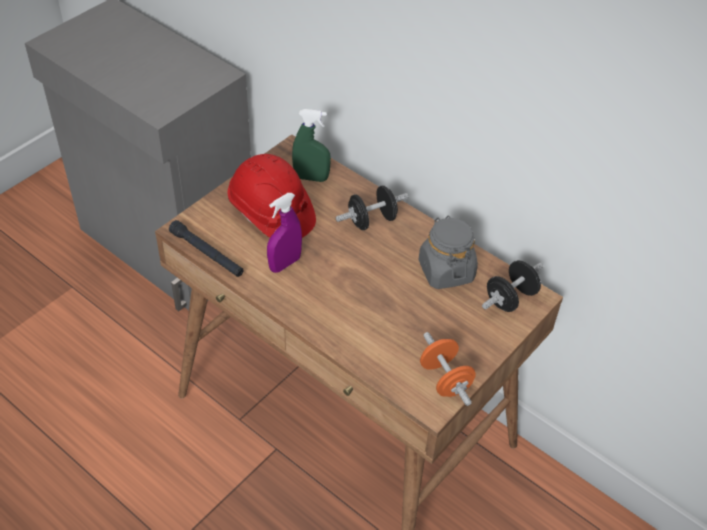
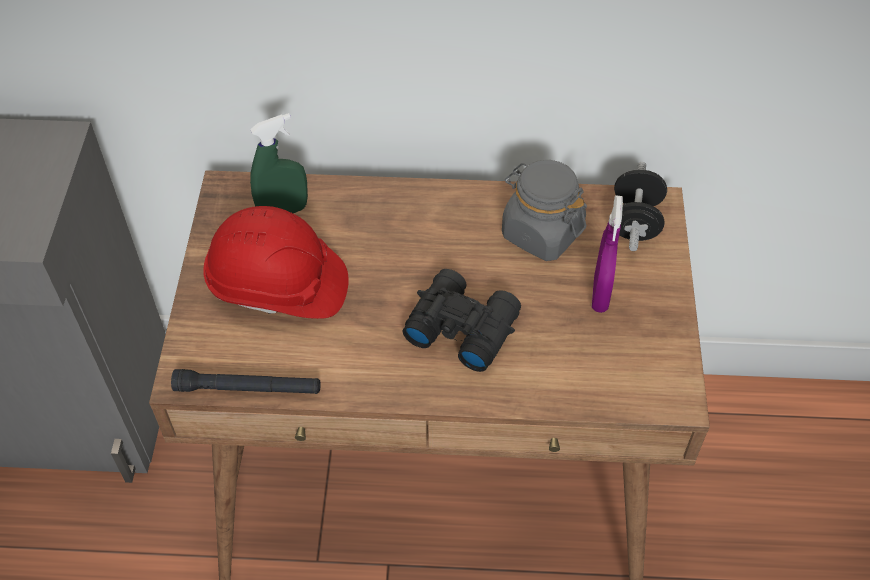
camera: 35 degrees left, 5 degrees up
purple spray bottle [267,193,302,273] -> purple spray bottle moved to [592,195,623,313]
black dumbbell [336,186,409,230] -> none
orange dumbbell [420,332,476,406] -> none
none -> black binoculars [403,269,521,372]

